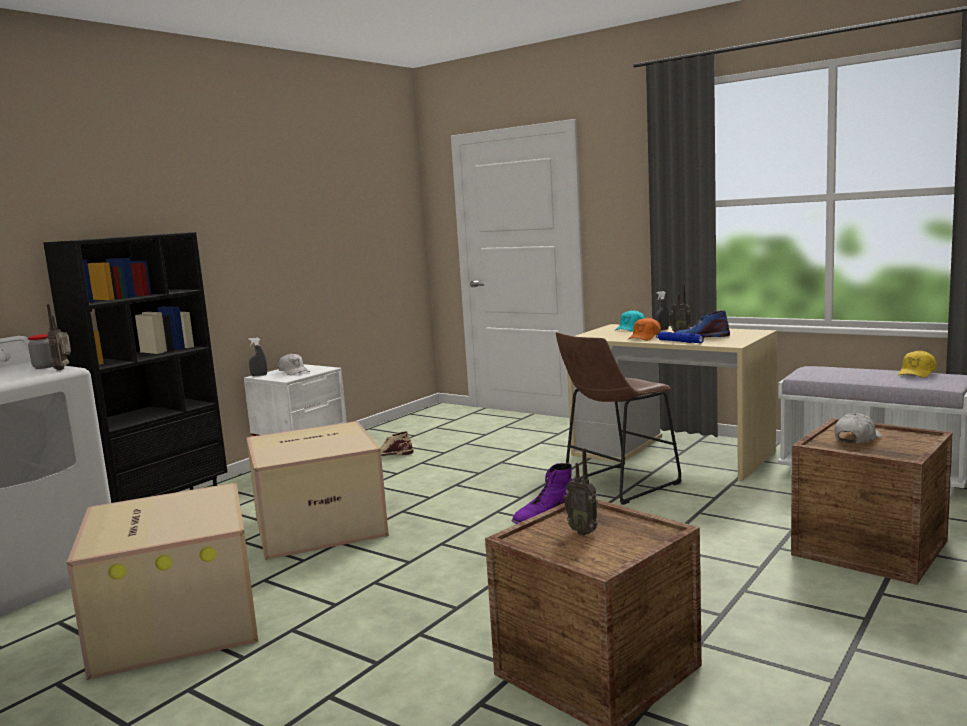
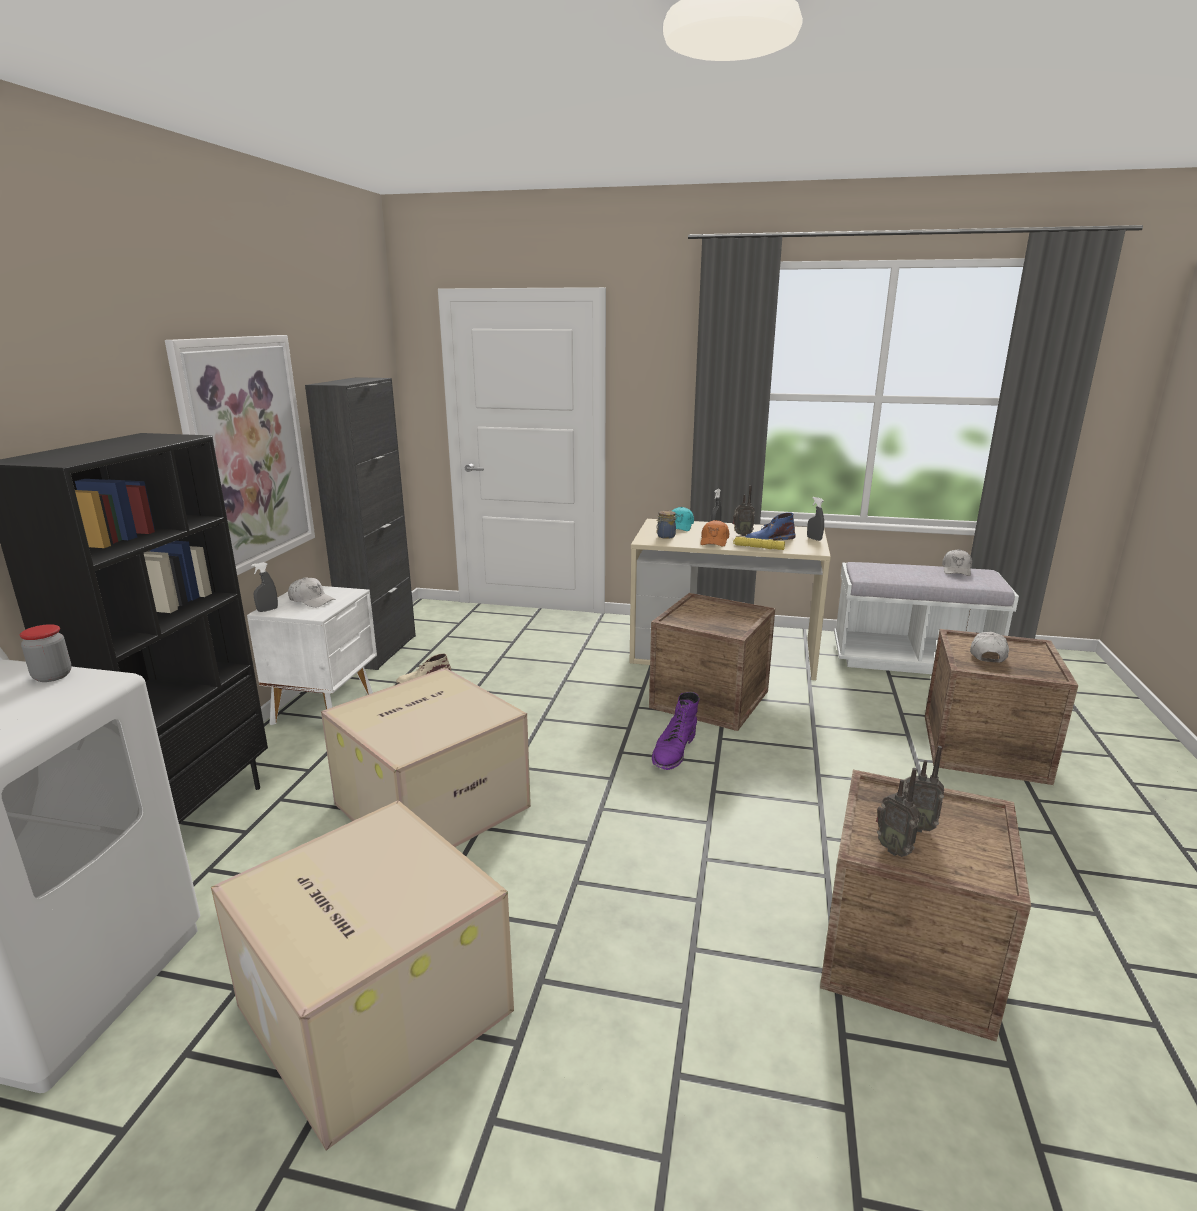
camera: 25 degrees left, 10 degrees up
radio [47,304,71,370] -> radio moved to [876,768,920,857]
brown stool [556,332,681,505] -> crate [649,593,775,731]
blue flashlight [656,331,704,343] -> yellow flashlight [733,537,785,550]
yellow cap [898,350,936,378] -> white cap [942,549,972,576]
none -> picture [165,335,315,575]
none -> black cabinet [305,377,416,670]
none -> jar [656,511,676,539]
none -> grey spray bottle [807,497,824,541]

